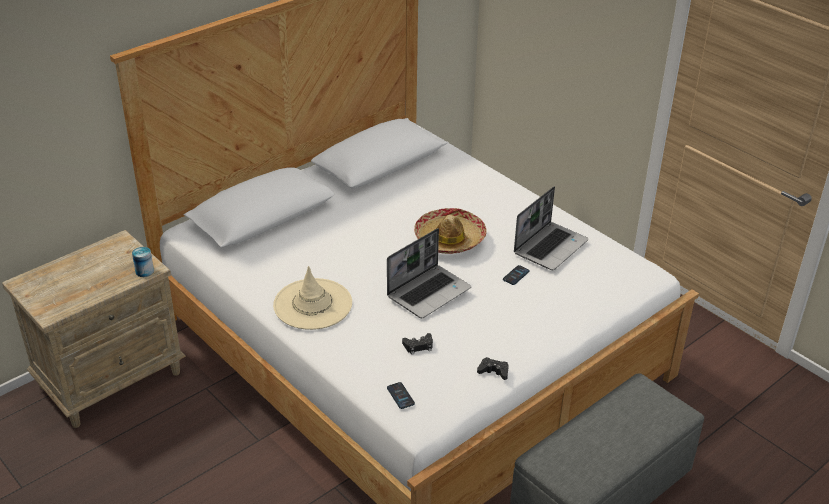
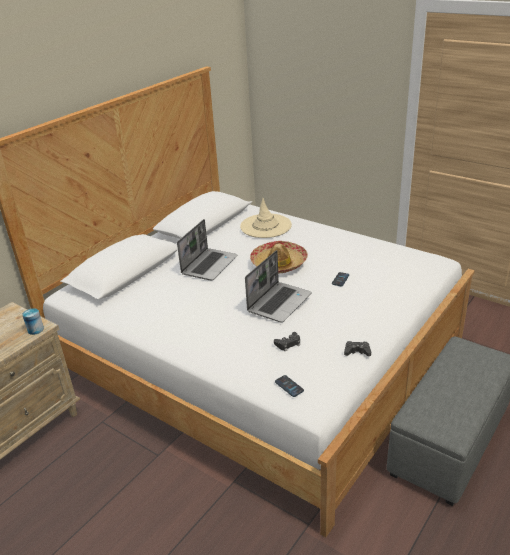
camera: 10 degrees left, 5 degrees down
beige hat [273,266,352,330] -> beige hat moved to [240,198,292,238]
laptop [514,186,589,270] -> laptop moved to [177,219,238,280]

